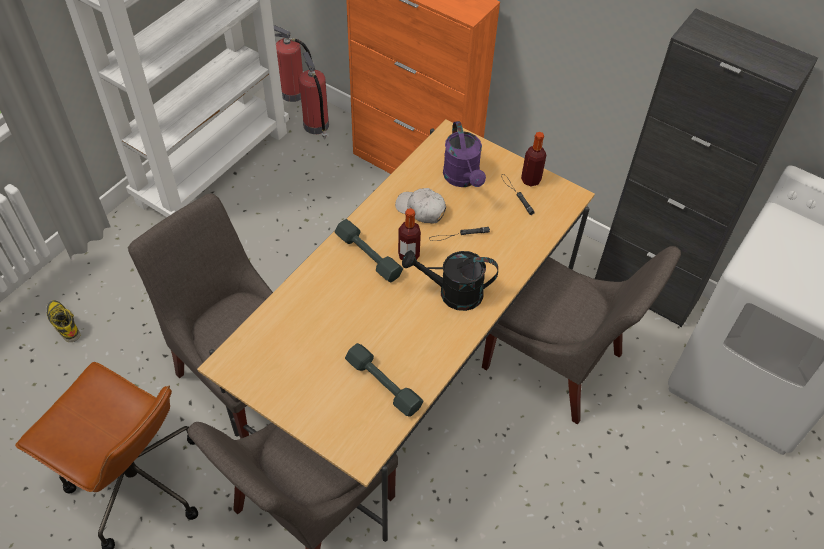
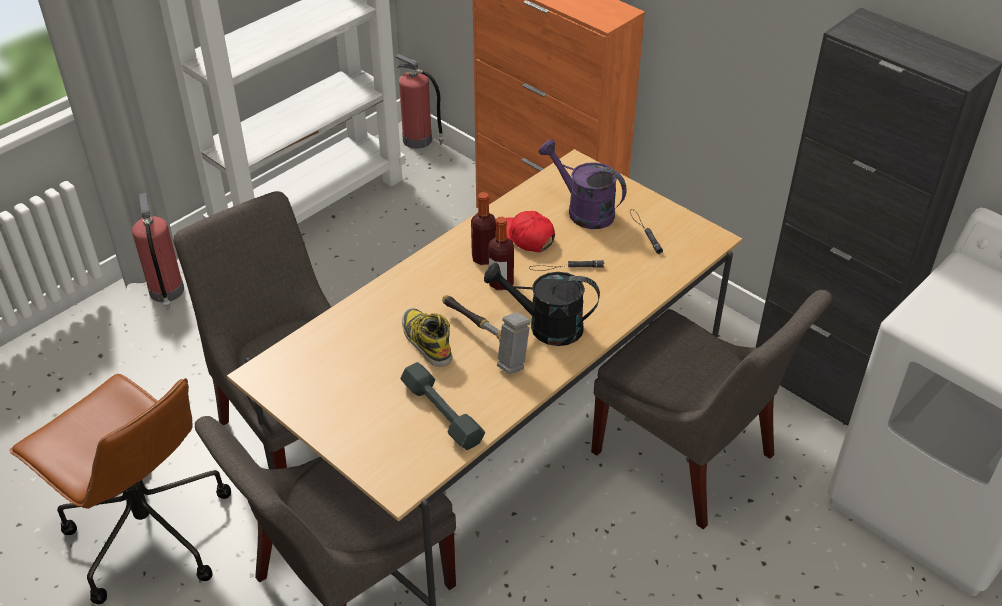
camera: 10 degrees right, 10 degrees down
boot [46,300,80,342] -> boot moved to [402,308,453,367]
fire extinguisher [299,52,329,139] -> fire extinguisher moved to [132,193,184,309]
grey dumbbell [335,219,403,282] -> none
white cap [395,188,446,224] -> red cap [506,211,555,252]
purple watering can [443,121,486,187] -> purple watering can turned 135 degrees clockwise [539,139,627,229]
bottle [521,132,546,187] -> bottle moved to [471,192,496,265]
none -> hammer [442,295,530,374]

